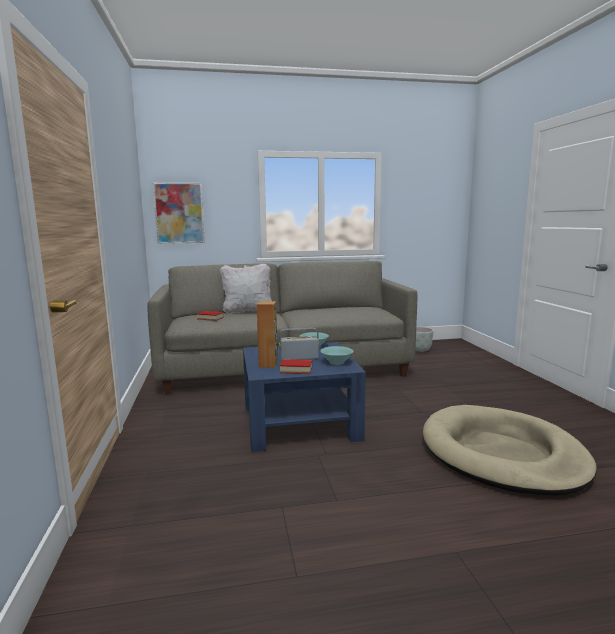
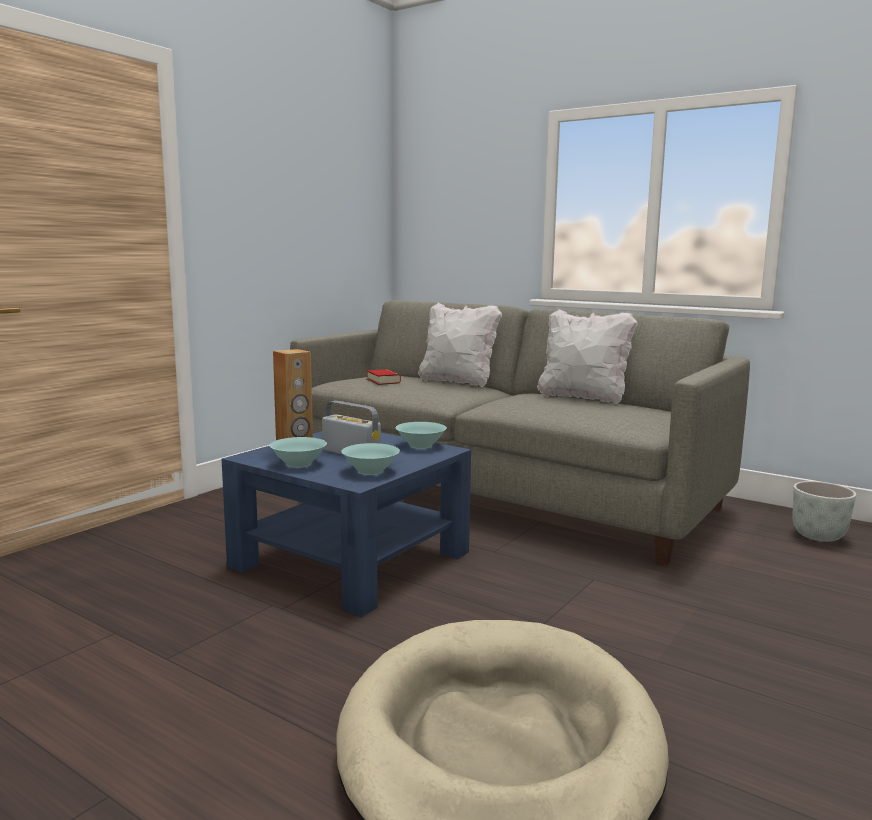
camera: 45 degrees right, 0 degrees up
picture [153,182,205,244] -> none
book [280,359,312,374] -> turquoise bowl [270,437,327,468]
none -> white pillow [537,309,638,404]

